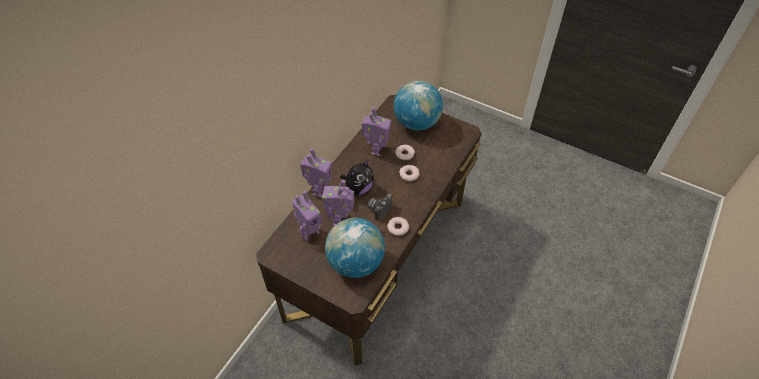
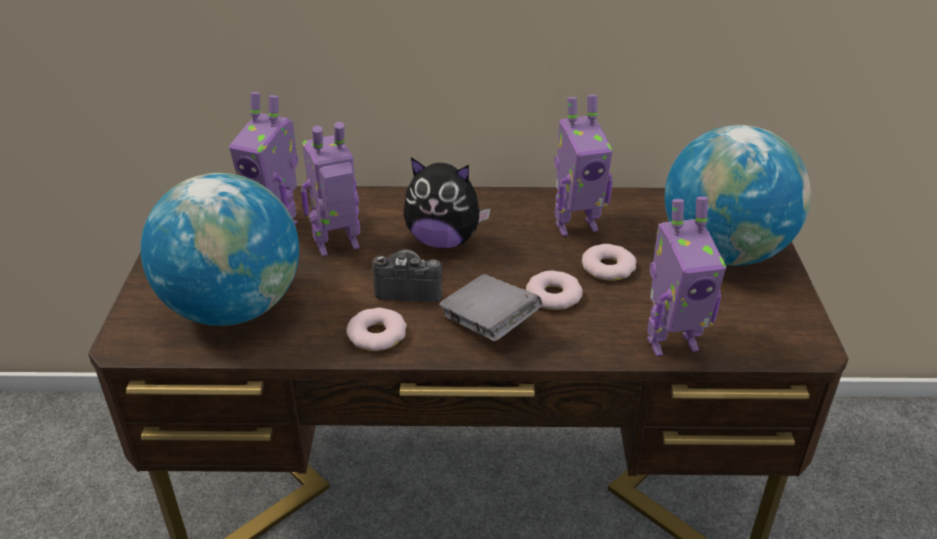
camera: 60 degrees right, 15 degrees down
toy robot [300,148,332,198] -> toy robot moved to [647,196,726,356]
none -> grey book [439,274,542,341]

